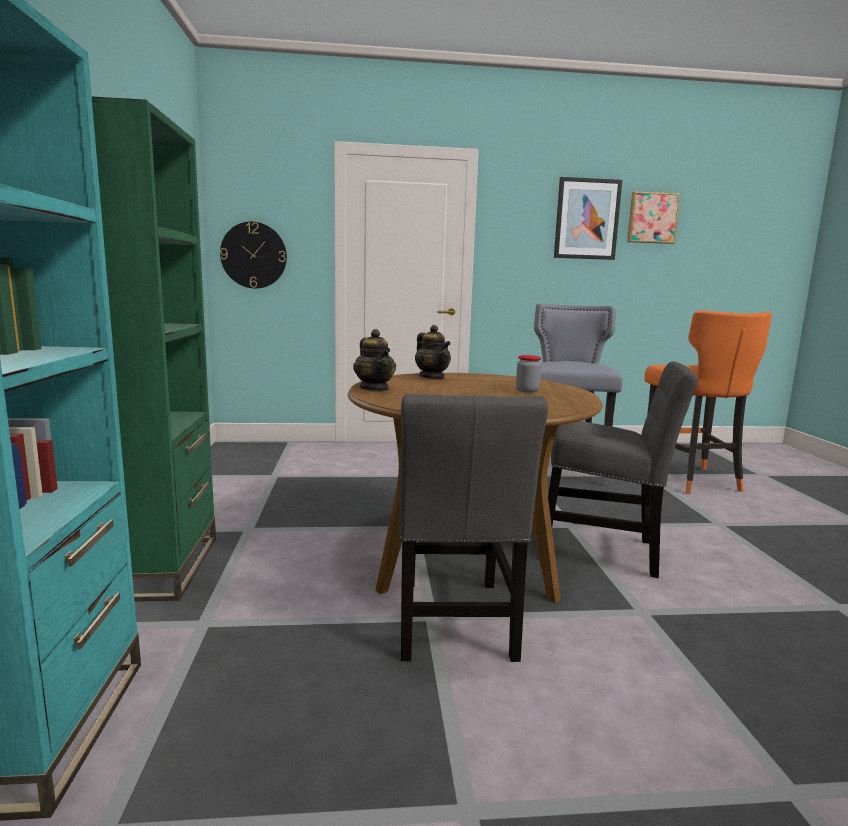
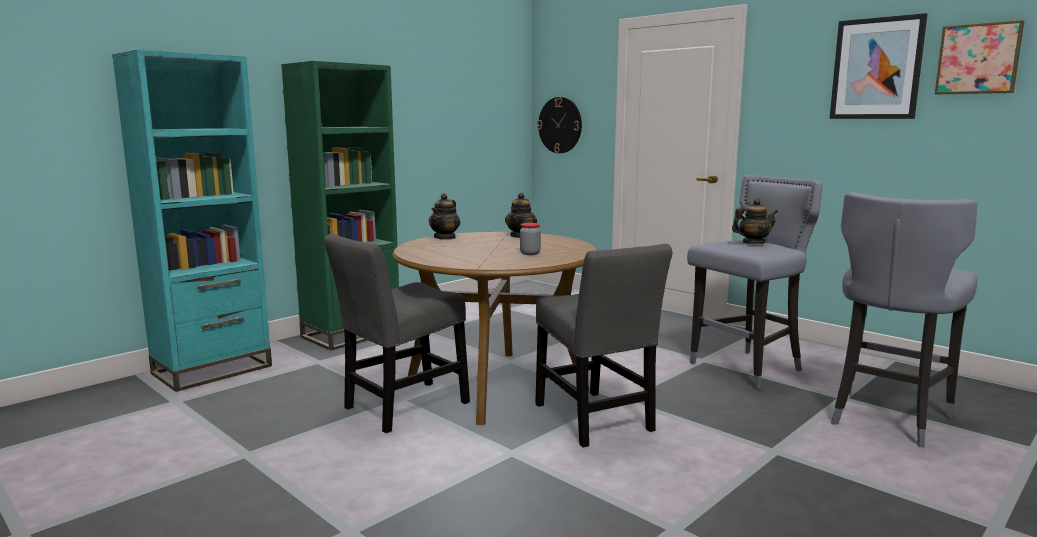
camera: 50 degrees right, 0 degrees up
orange stool [645,311,772,494] -> grey stool [831,192,977,447]
none -> teapot [732,198,778,244]

